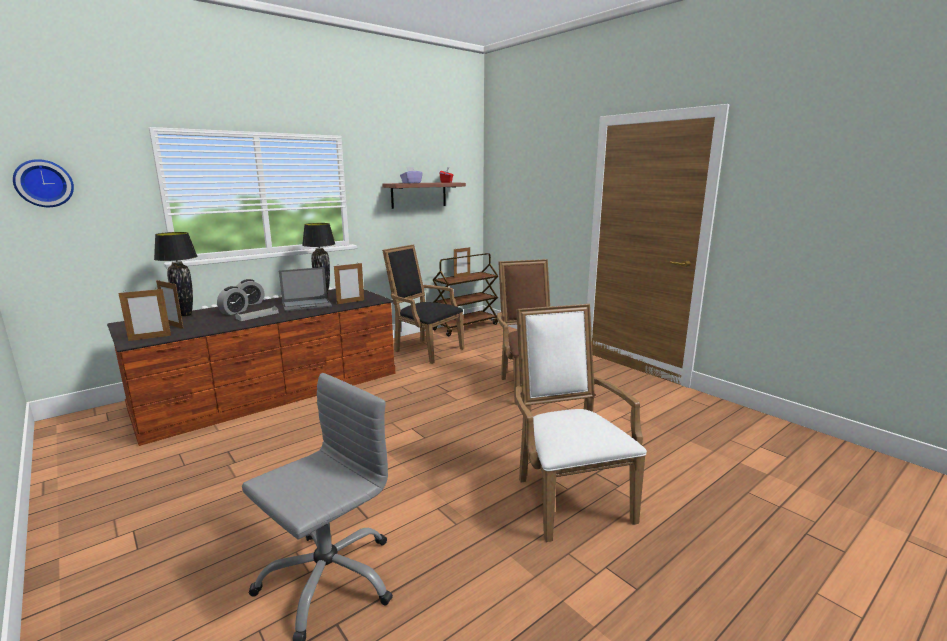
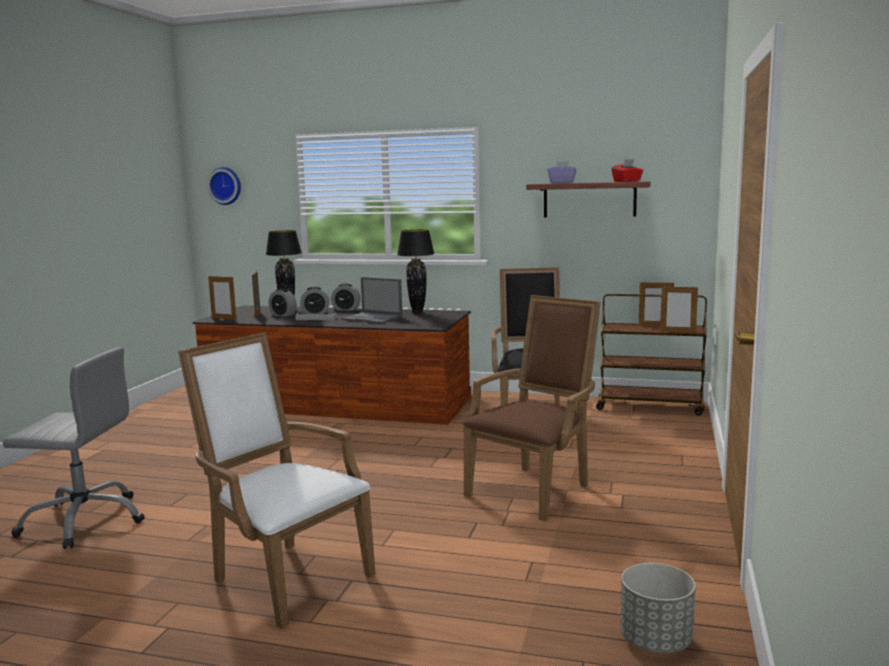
camera: 55 degrees right, 5 degrees down
picture frame [334,263,364,304] -> picture frame moved to [660,286,698,333]
white armchair [515,304,647,542] -> white armchair turned 90 degrees counterclockwise [178,332,375,629]
none -> alarm clock [269,288,297,317]
none -> grey planter [620,563,696,653]

